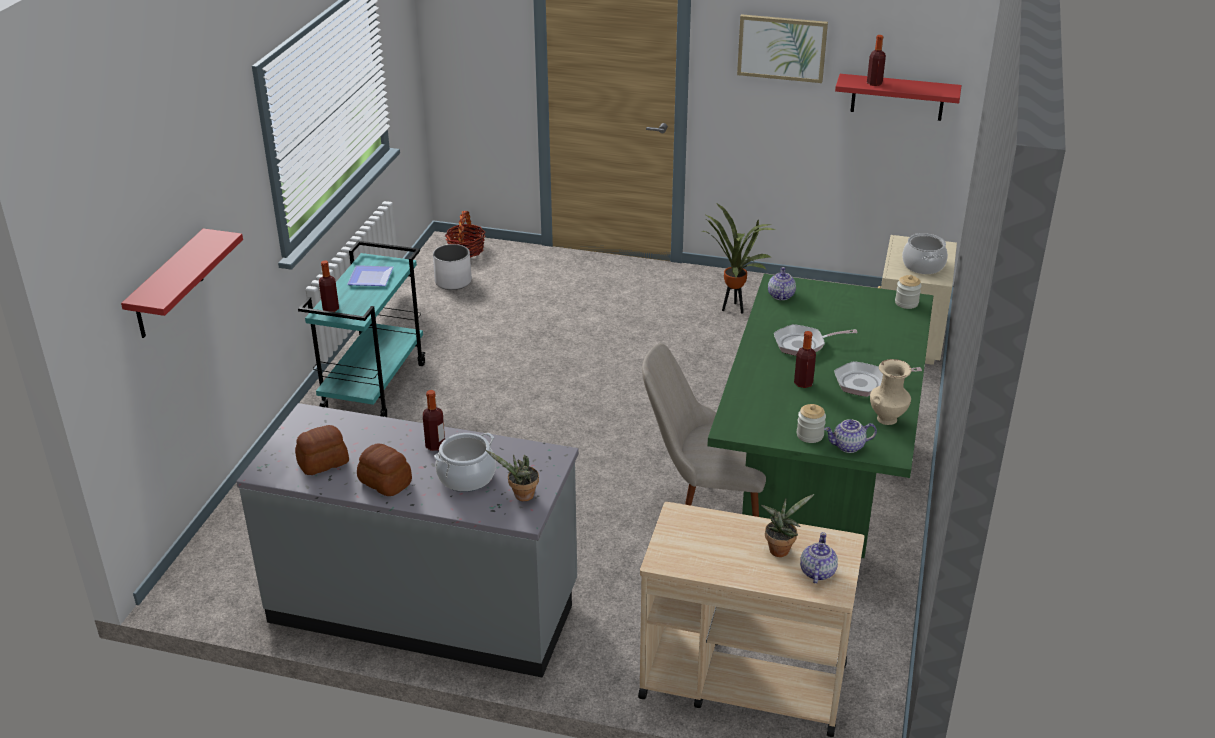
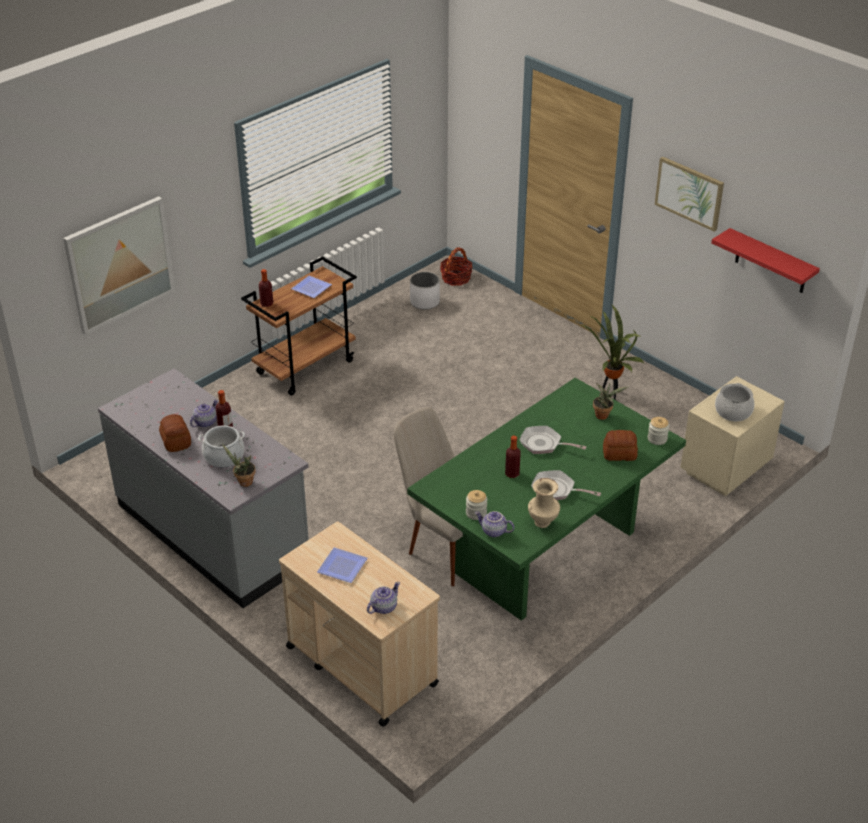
camera: 30 degrees right, 5 degrees up
red shelf [121,228,243,338] -> picture [63,196,175,335]
bread [295,425,349,475] -> bread moved to [603,430,638,461]
turquoise cart [298,241,426,417] -> brown cart [241,257,357,396]
potted plant [761,494,814,557] -> potted plant moved to [593,383,628,420]
teapot [768,267,796,300] -> teapot moved to [190,399,218,427]
bottle [867,35,886,86] -> none
none -> plate [317,547,368,583]

